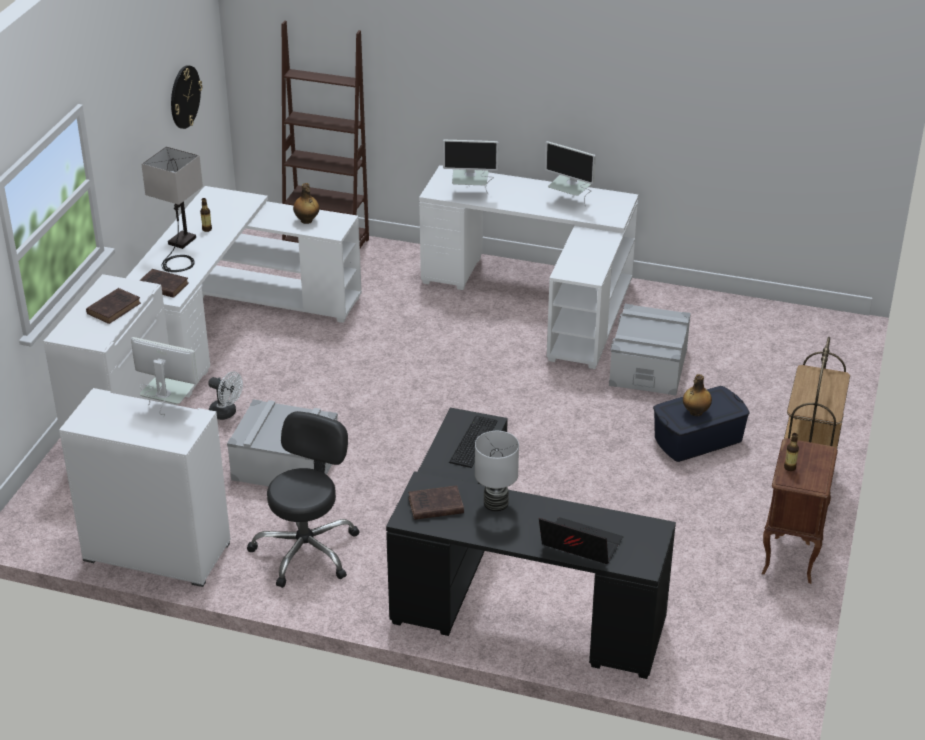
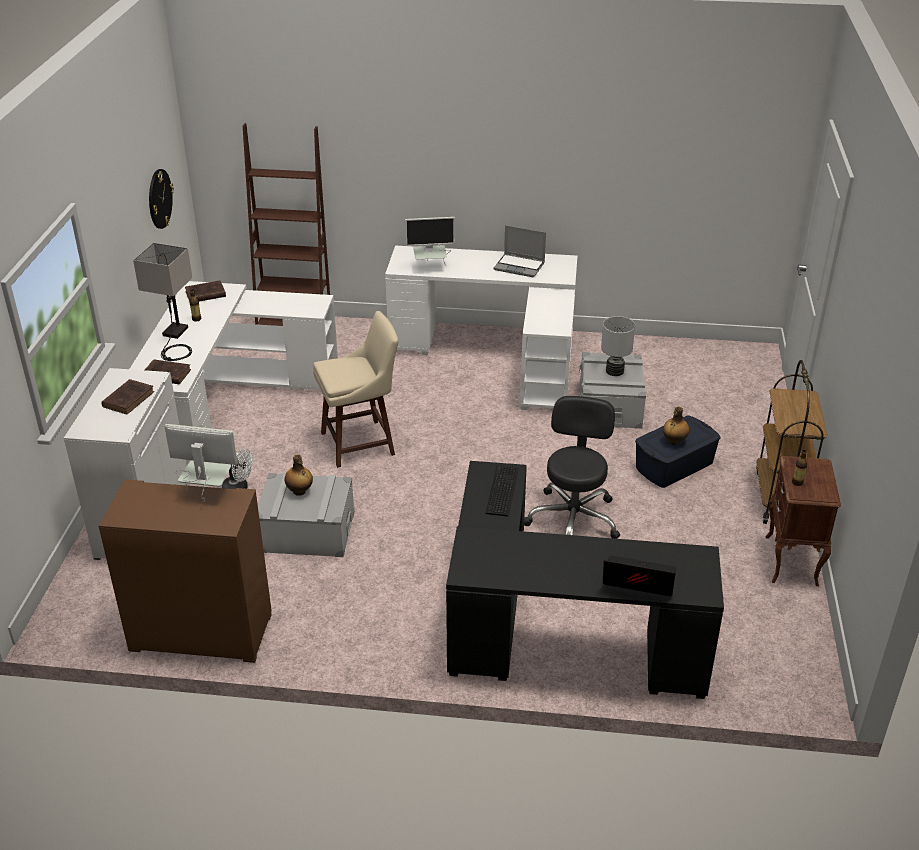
camera: 10 degrees left, 0 degrees up
white cabinet [59,388,230,587] -> brown cabinet [99,479,272,663]
black office chair [247,411,360,588] -> black office chair moved to [524,396,620,539]
bottle [293,183,320,224] -> bottle moved to [285,454,313,496]
brown book [408,486,464,520] -> brown book moved to [185,281,226,302]
grey table lamp [475,431,519,511] -> grey table lamp moved to [601,316,635,376]
monitor [545,141,596,207] -> laptop [494,225,546,277]
none -> beige stool [313,311,399,468]

